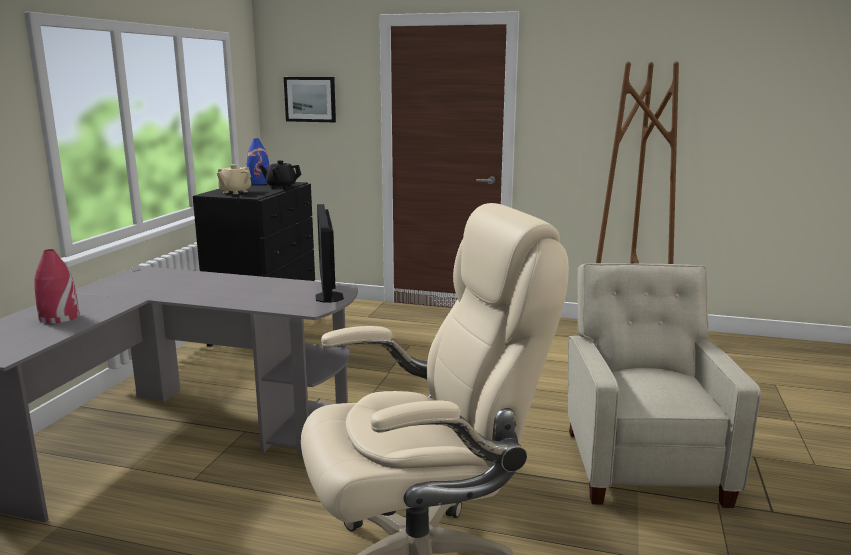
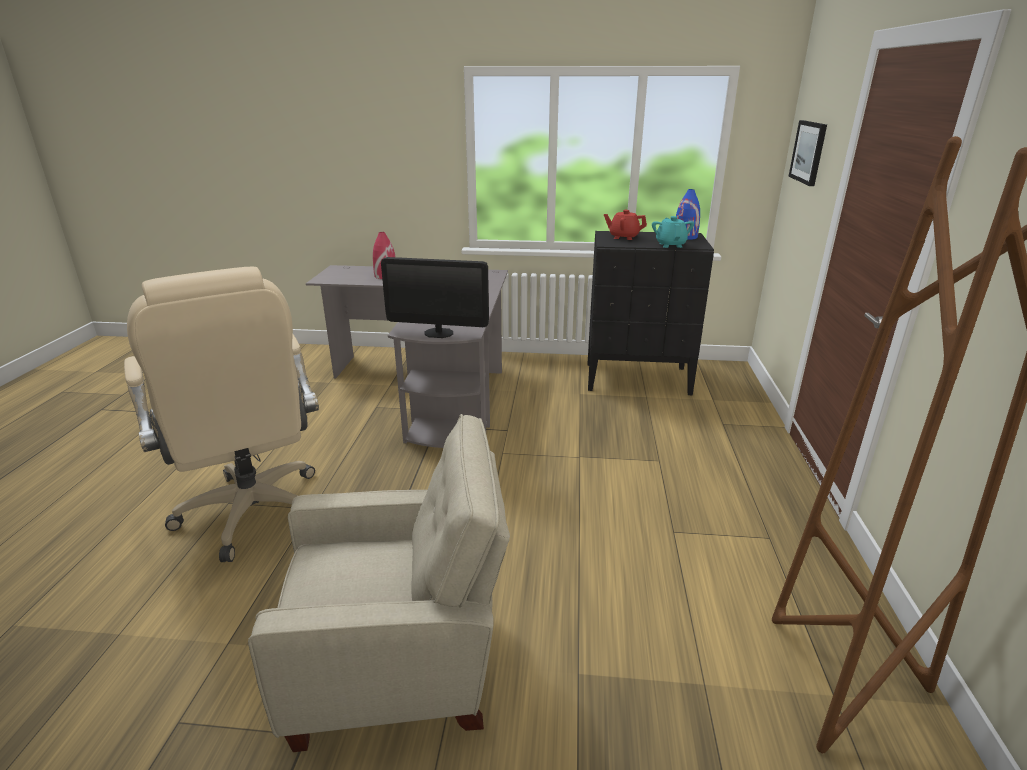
camera: 80 degrees right, 10 degrees up
beige teapot [217,164,251,194] -> red teapot [604,210,647,240]
black teapot [259,160,302,189] -> turquoise teapot [652,216,694,248]
monitor [315,204,344,303] -> monitor turned 150 degrees counterclockwise [381,257,489,338]

